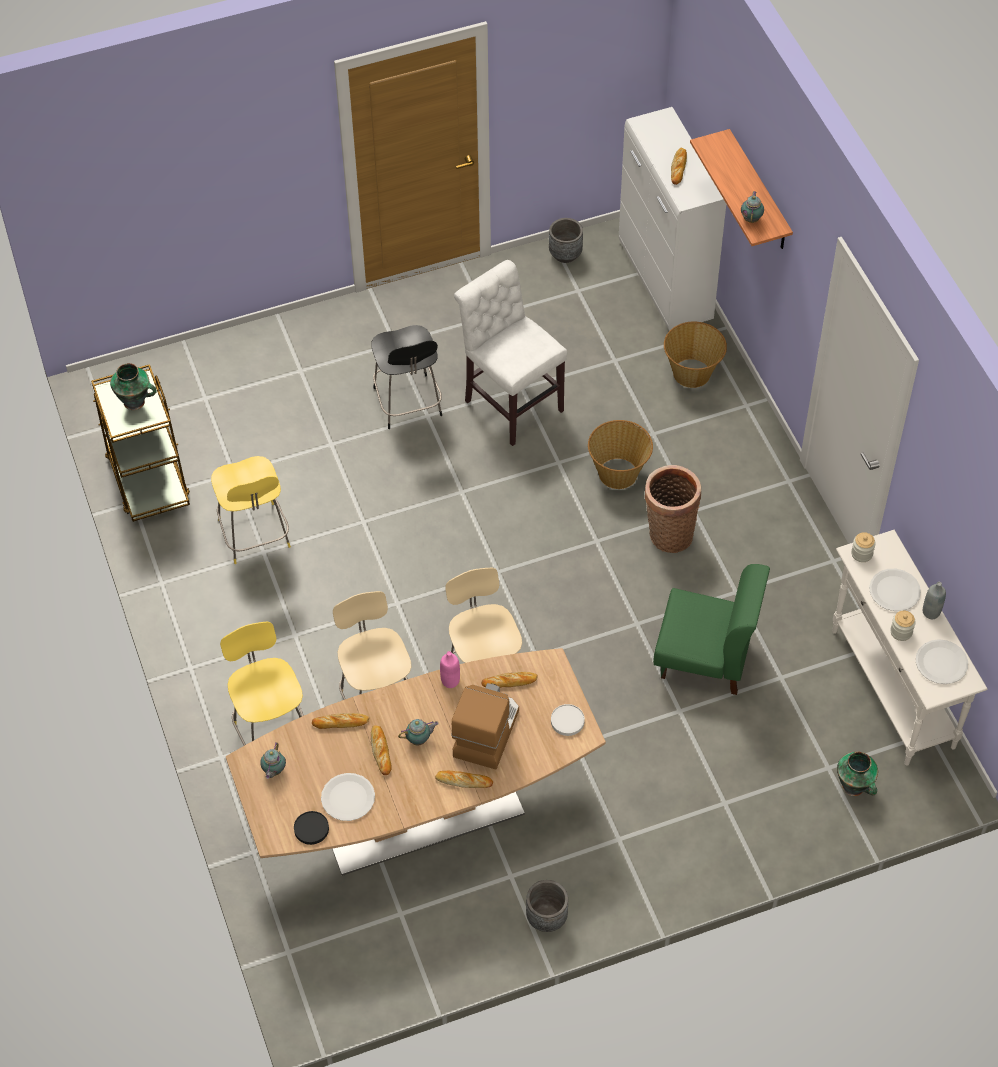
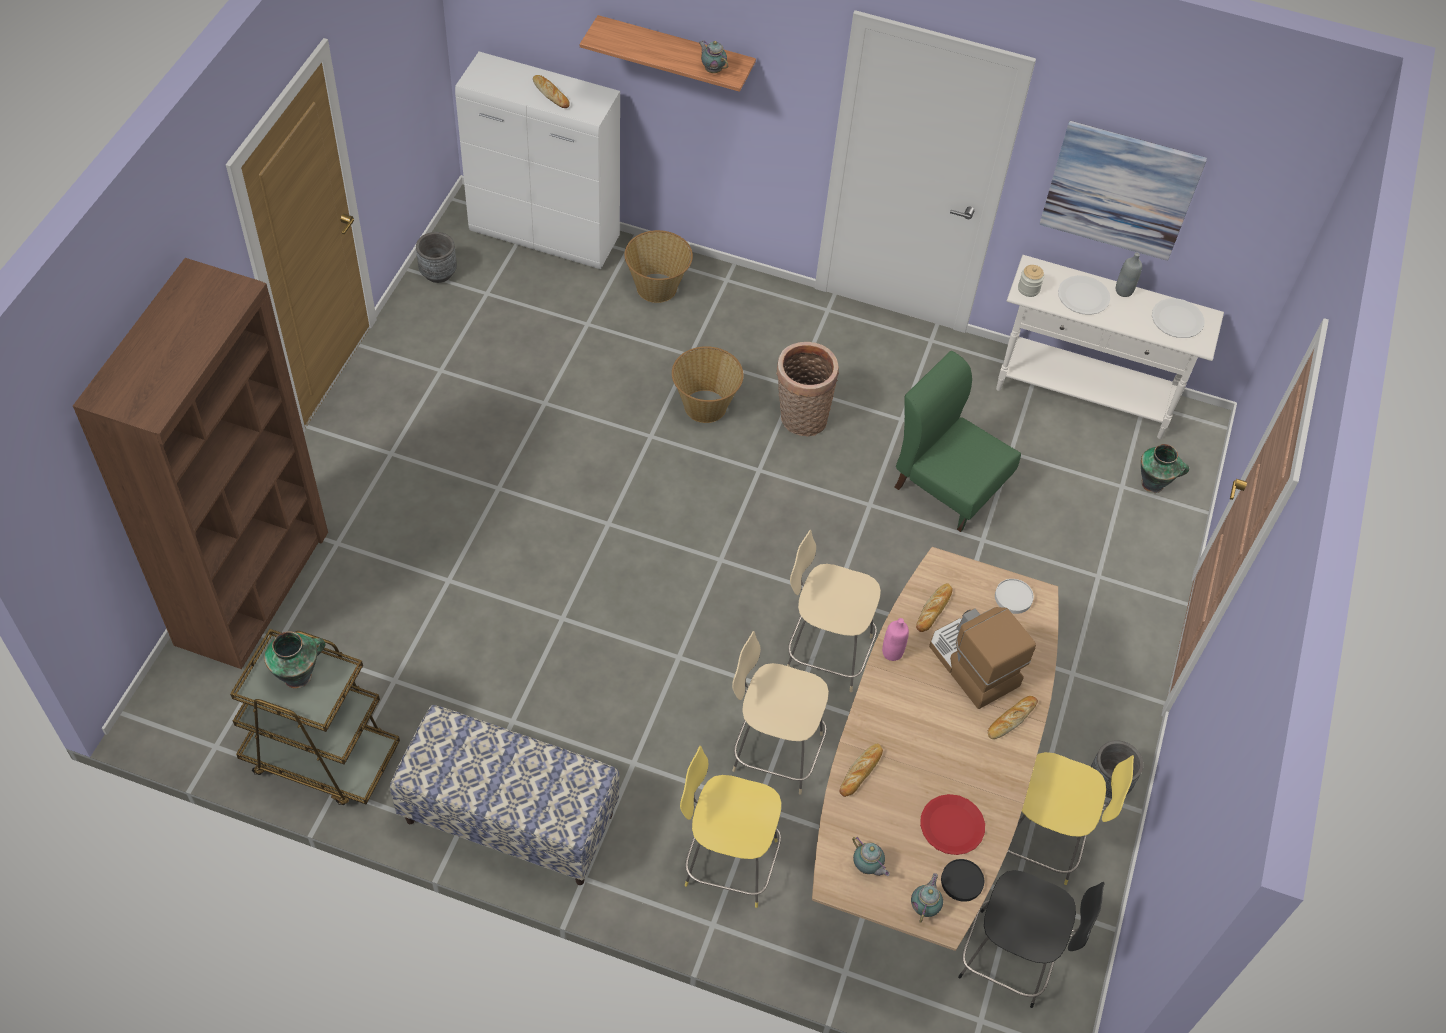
camera: 55 degrees left, 0 degrees up
yellow stool [211,456,291,564] -> yellow stool moved to [1007,752,1134,885]
white plate [321,773,375,821] -> red plate [920,794,985,855]
black stool [371,325,442,429] -> black stool moved to [958,870,1104,1008]
bread [371,725,392,775] -> none
teapot [398,719,439,746] -> teapot moved to [911,873,943,923]
white chair [454,260,567,446] -> none
green chair [653,564,770,695] -> green chair turned 105 degrees counterclockwise [894,351,1021,532]
jar [890,611,916,641] -> none
none -> brown bookcase [73,258,328,669]
none -> bench [390,705,620,885]
none -> picture [1039,121,1207,261]

